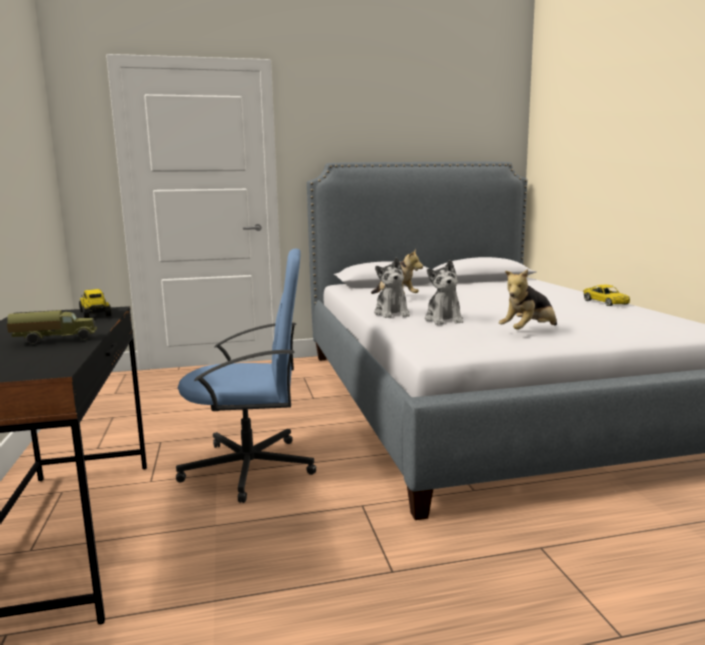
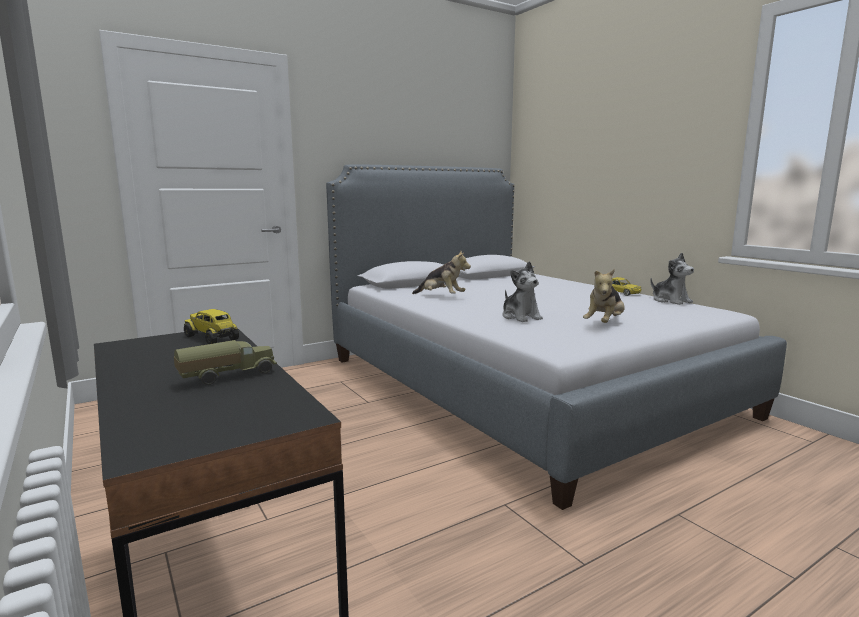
camera: 20 degrees left, 0 degrees up
blue office chair [176,249,317,503] -> none
plush toy [374,257,410,318] -> plush toy moved to [650,253,694,305]

